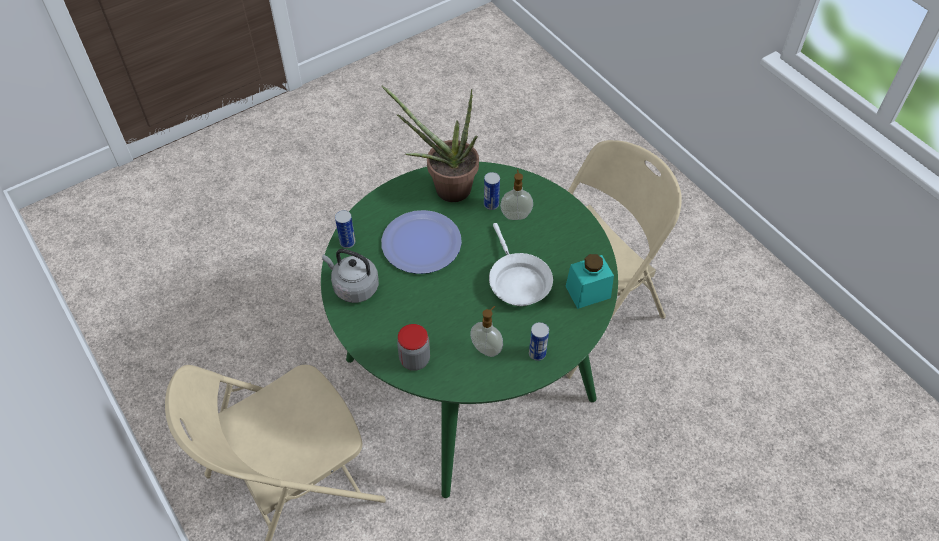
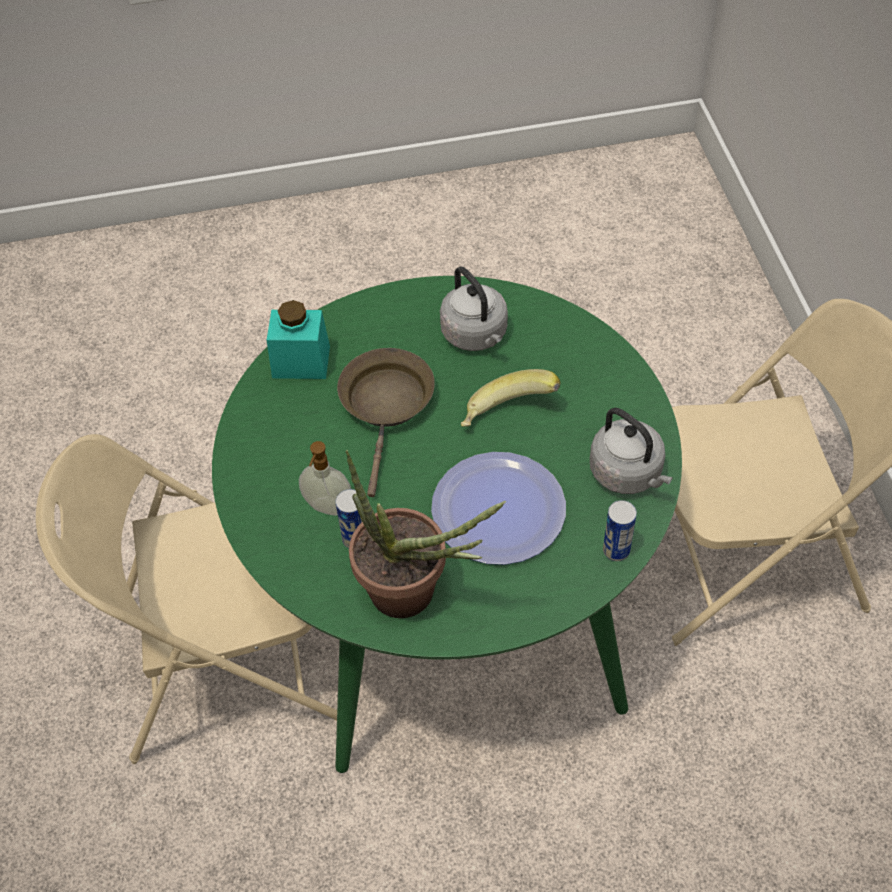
camera: 155 degrees left, 0 degrees up
jar [397,324,430,371] -> none
soap dispenser [470,306,503,357] -> grey kettle [440,266,508,351]
white frying pan [489,223,553,306] -> brown frying pan [337,348,435,497]
can [529,322,549,361] -> none
none -> banana [461,369,560,427]

